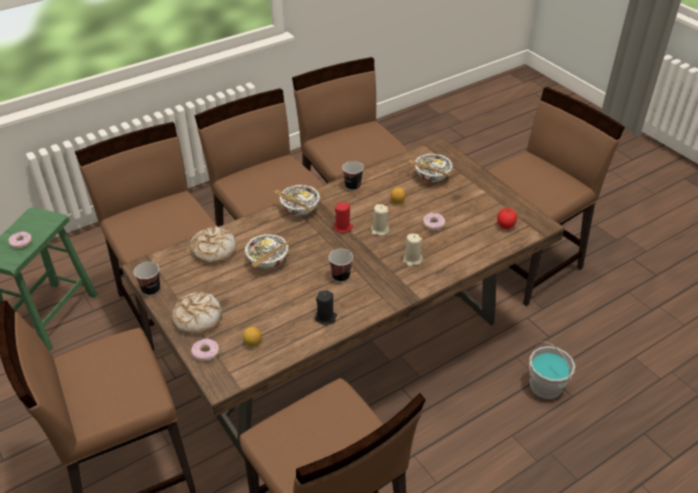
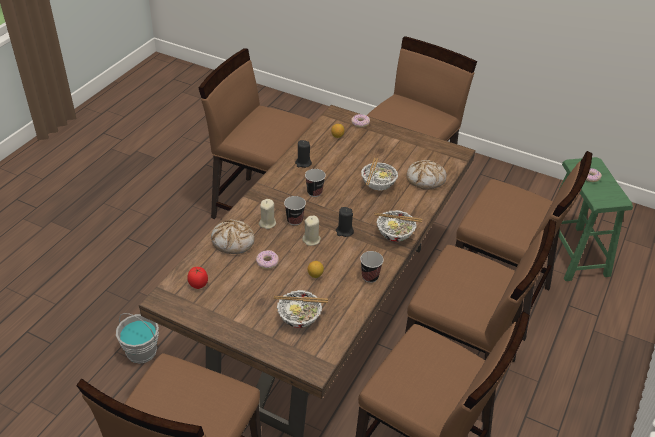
camera: 150 degrees right, 0 degrees up
cup [134,262,160,296] -> cup moved to [284,196,306,225]
bread [172,292,222,334] -> bread moved to [211,219,255,254]
red candle [333,202,353,233] -> black candle [336,207,354,237]

